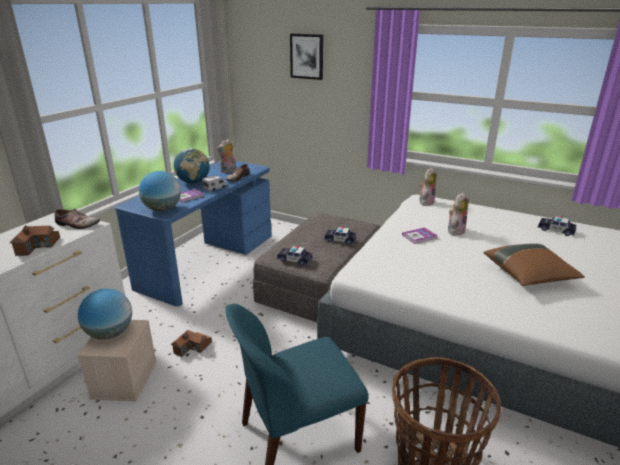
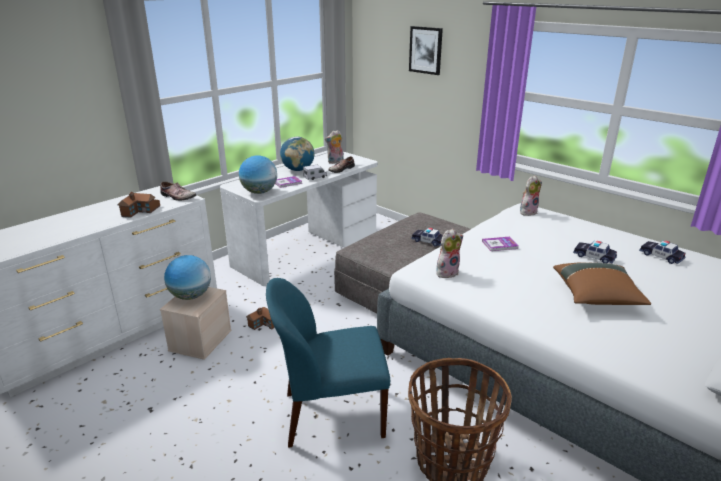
camera: 15 degrees right, 0 degrees up
blue desk [115,161,271,307] -> white desk [220,152,378,286]
toy car [277,246,313,266] -> toy car moved to [573,241,617,263]
plush toy [448,192,469,236] -> plush toy moved to [436,229,463,278]

